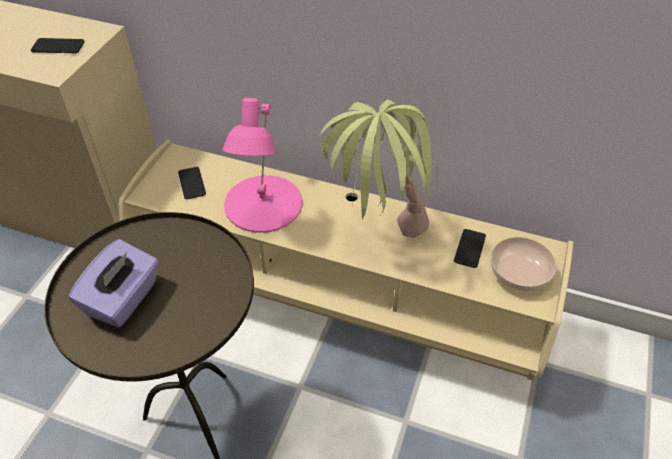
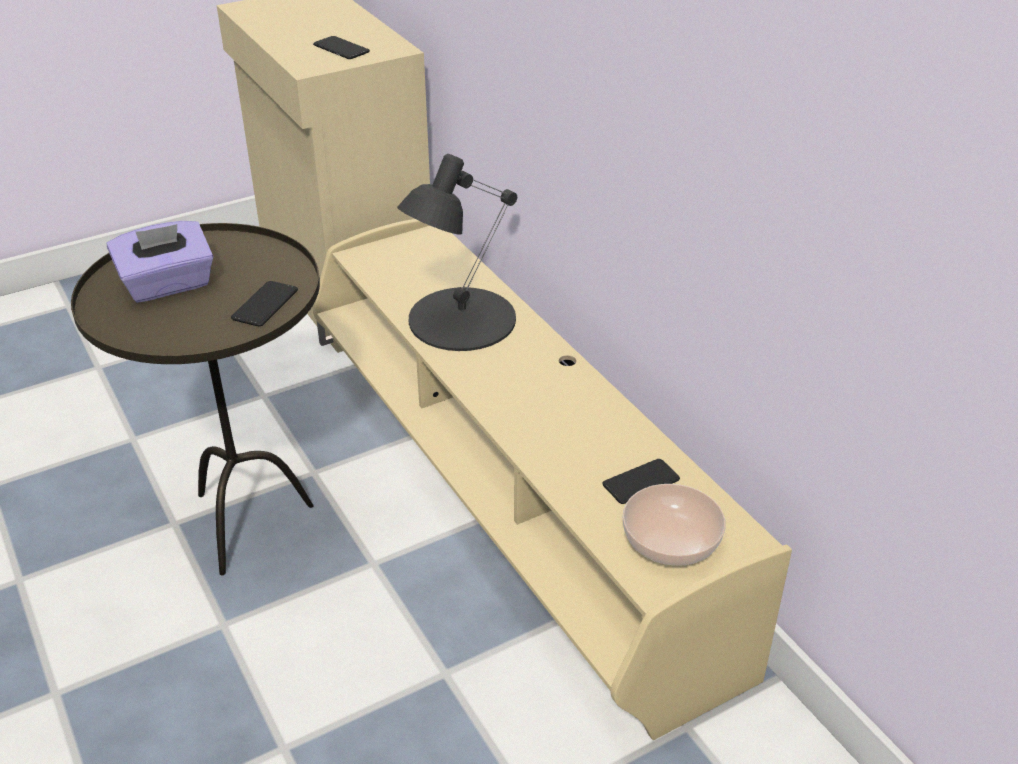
camera: 40 degrees right, 10 degrees down
phone [178,167,206,199] -> phone moved to [231,281,298,326]
pink table lamp [222,98,302,233] -> black table lamp [397,154,517,351]
potted plant [318,100,438,238] -> none

